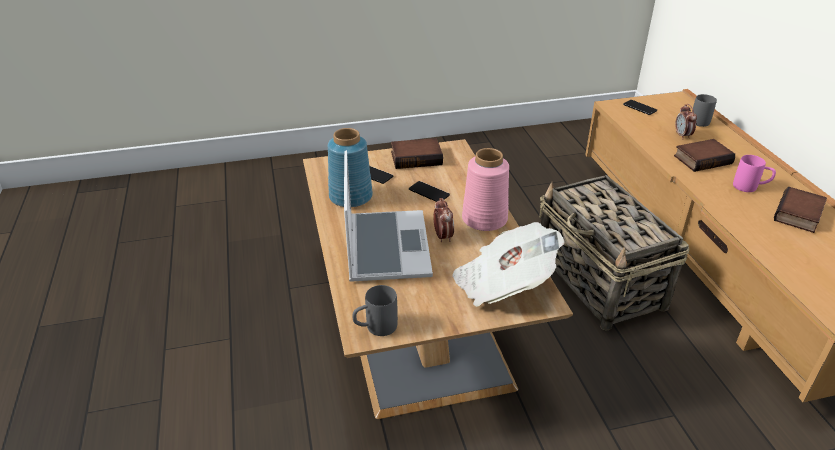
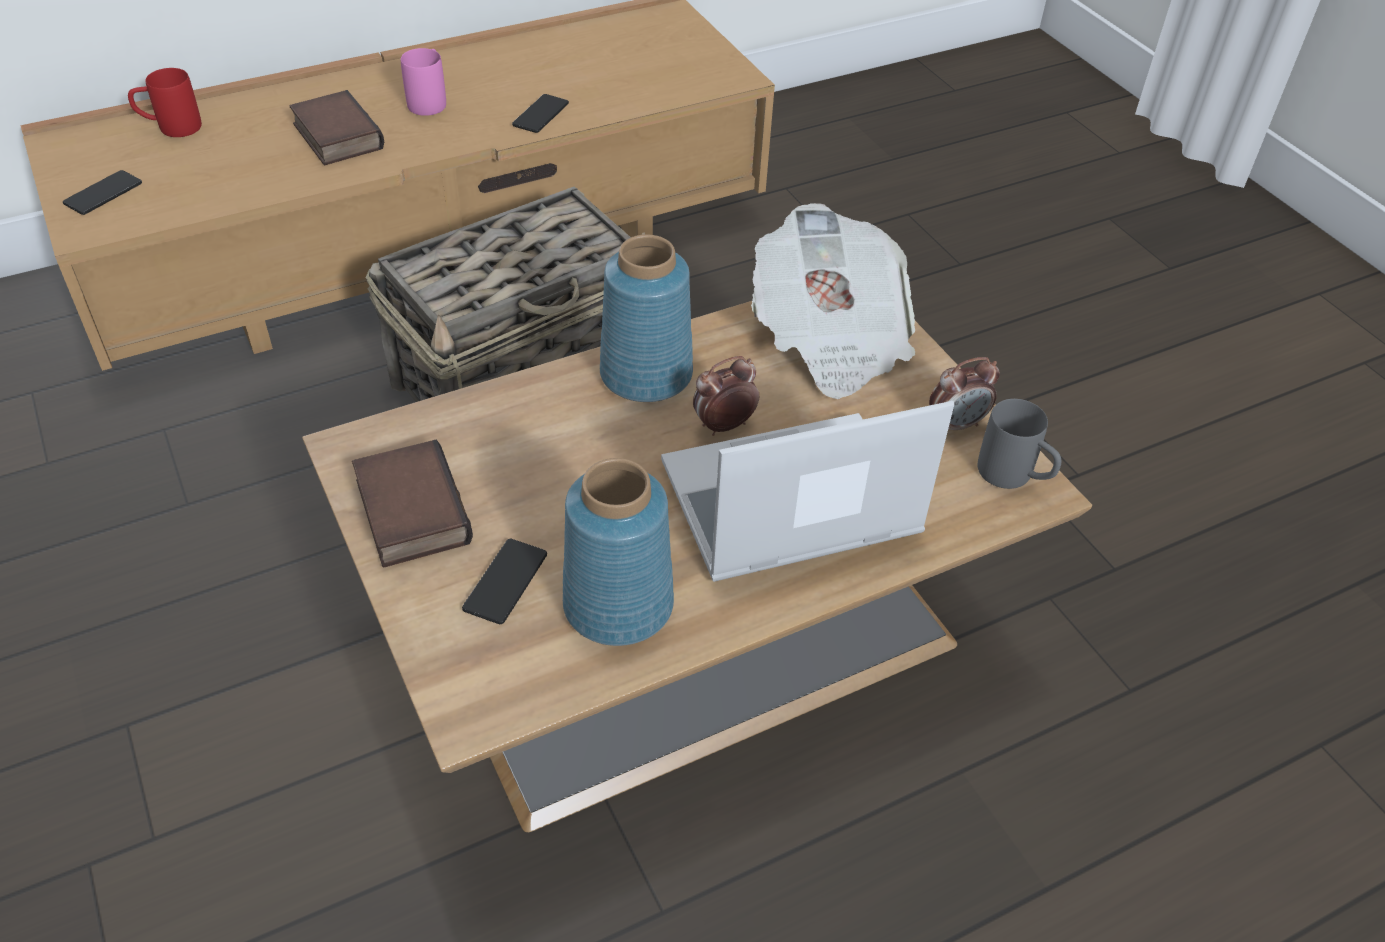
camera: 105 degrees left, 10 degrees up
phone [409,181,450,202] -> phone moved to [512,94,569,133]
pink vase [462,148,509,231] -> blue vase [600,234,693,402]
alarm clock [675,104,697,140] -> alarm clock moved to [929,357,1000,430]
grey mug [693,94,717,127] -> red mug [128,68,202,137]
book [774,186,827,233] -> none

